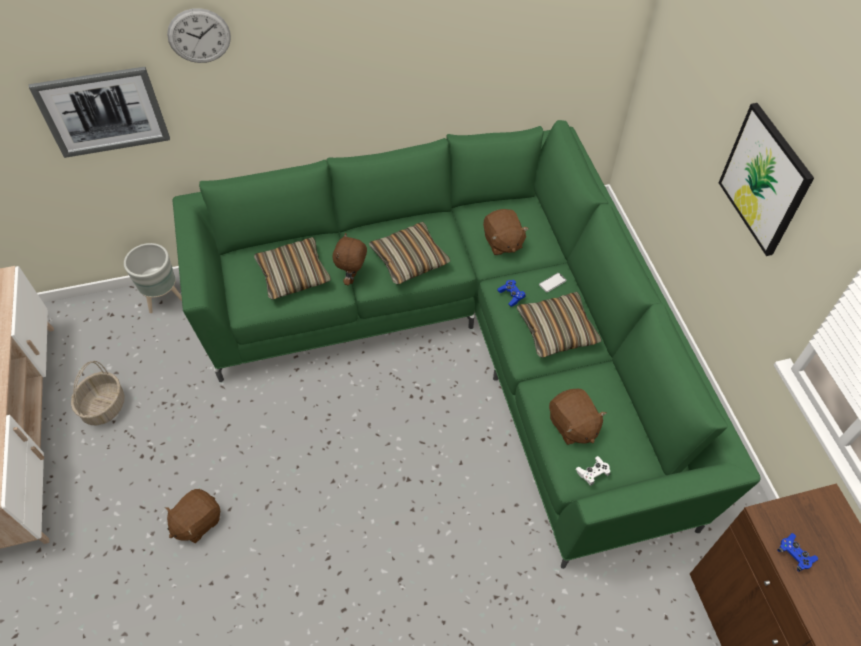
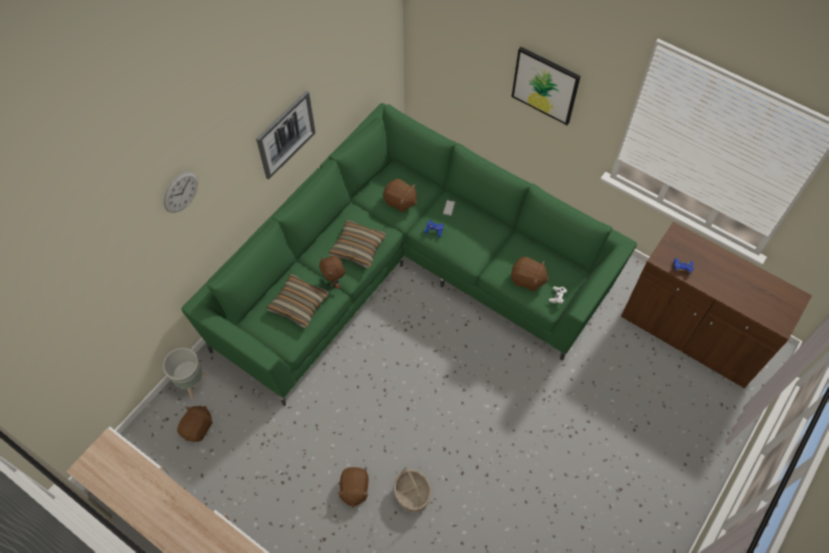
camera: 40 degrees left, 5 degrees up
picture [29,67,170,158] -> picture moved to [256,90,316,180]
basket [71,361,125,426] -> basket moved to [394,467,431,513]
pillow [517,292,601,357] -> none
none -> brown plush toy [177,406,213,442]

